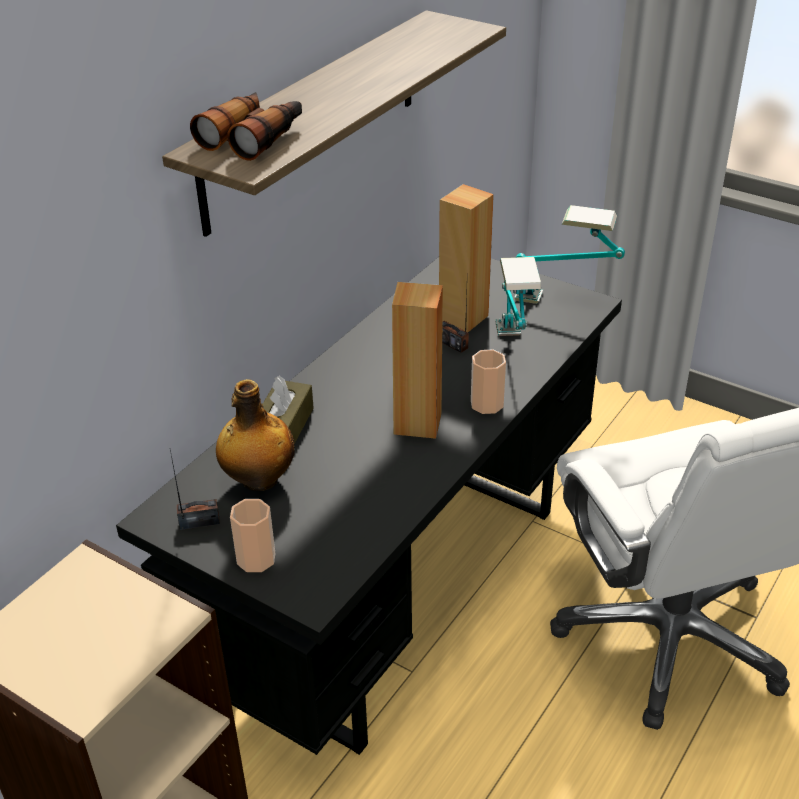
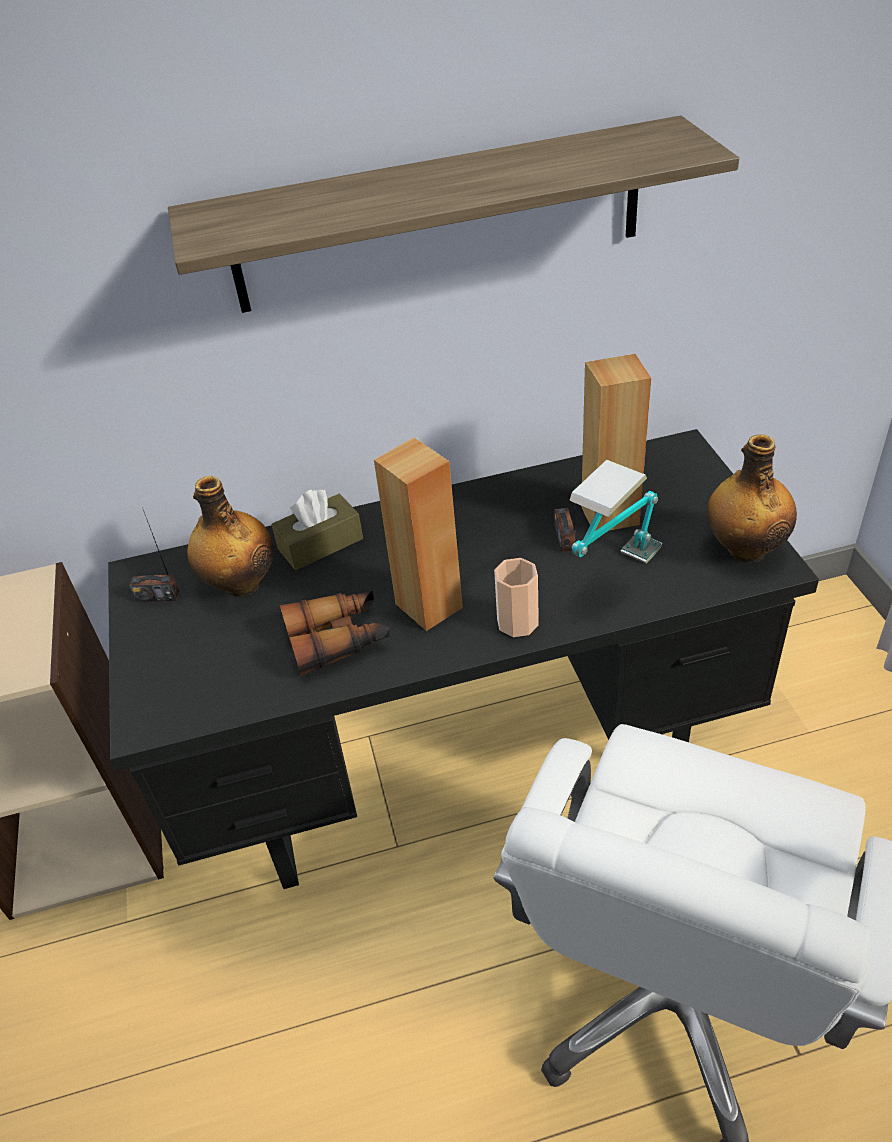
camera: 45 degrees right, 5 degrees up
radio [170,450,220,530] -> radio turned 150 degrees clockwise [130,510,179,602]
binoculars [190,92,302,161] -> binoculars moved to [280,590,390,676]
cup [230,499,276,572] -> none
table lamp [514,205,625,304] -> bottle [707,434,797,563]

